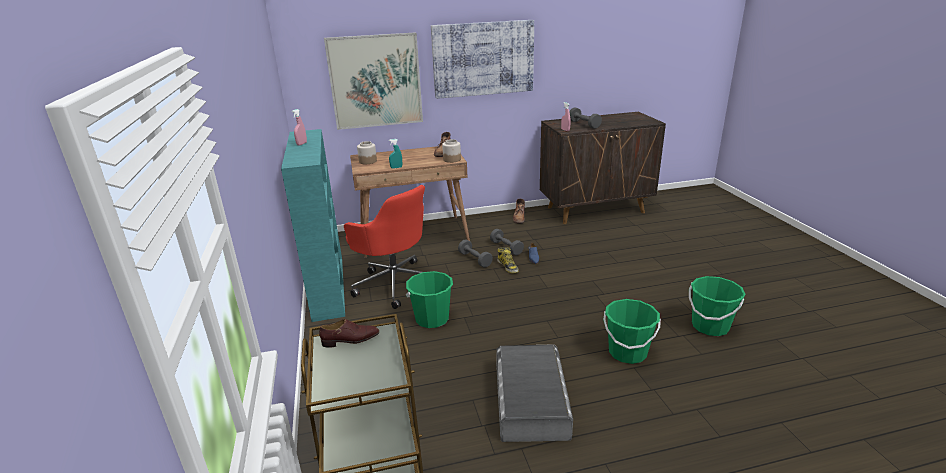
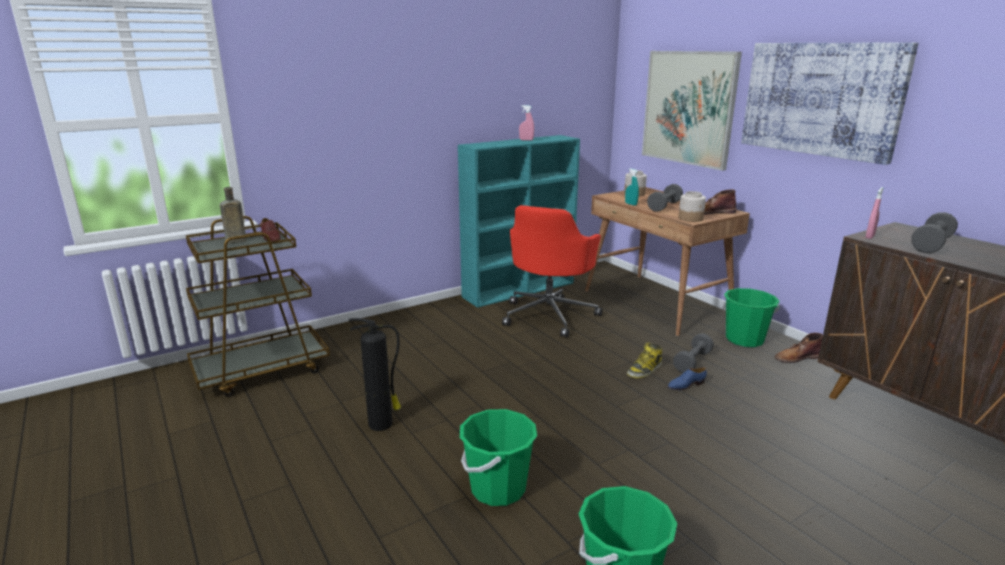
camera: 70 degrees right, 5 degrees down
green bucket [406,271,453,328] -> green bucket moved to [724,288,780,347]
grey dumbbell [458,240,493,268] -> grey dumbbell moved to [647,184,683,212]
grey storage box [496,344,573,442] -> fire extinguisher [349,318,401,431]
none -> brown bottle [220,187,247,244]

